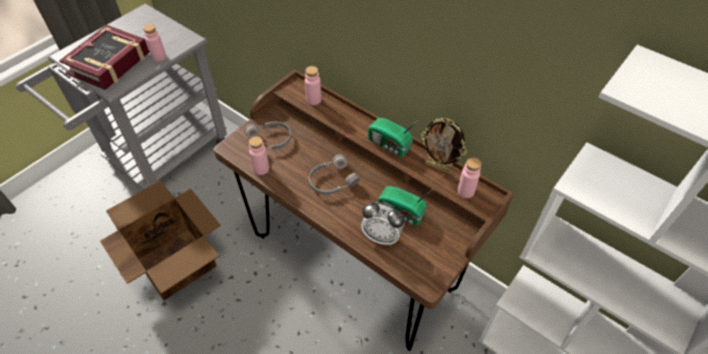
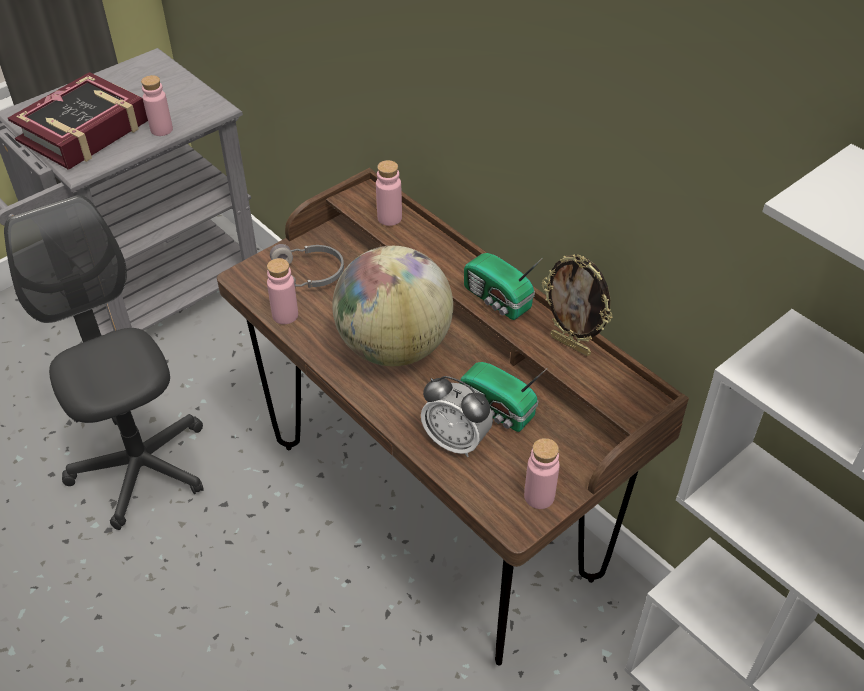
camera: 10 degrees right, 5 degrees down
cardboard box [100,181,221,301] -> grey office chair [4,195,203,530]
grey headphones [309,154,360,195] -> globe [332,246,453,366]
pink bottle [457,157,481,198] -> pink bottle moved to [524,438,560,509]

